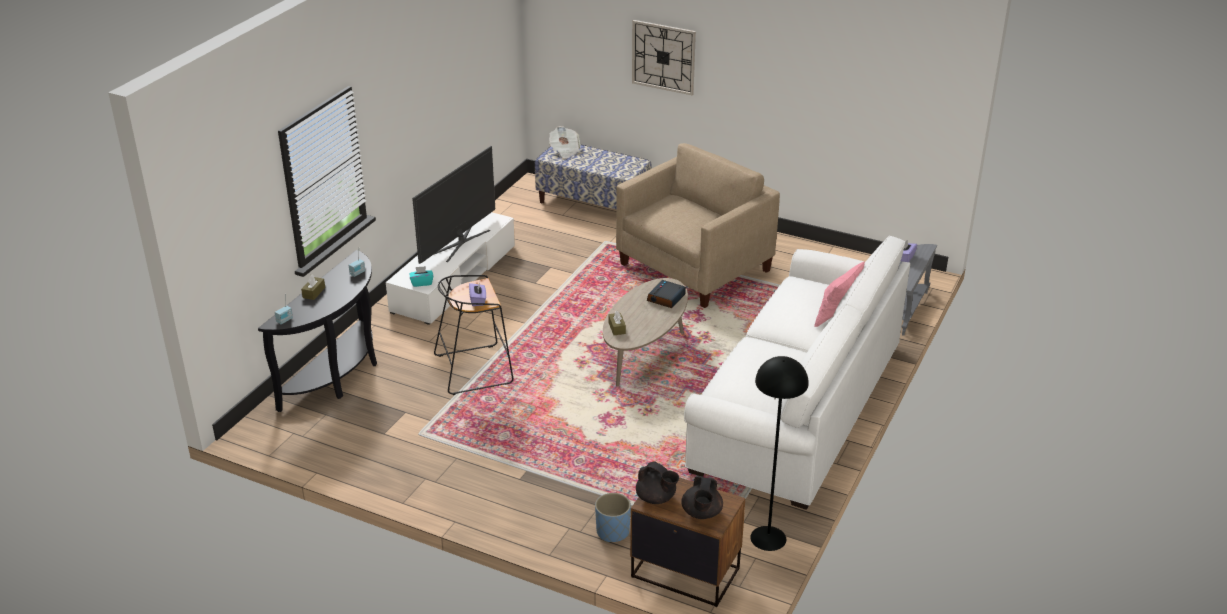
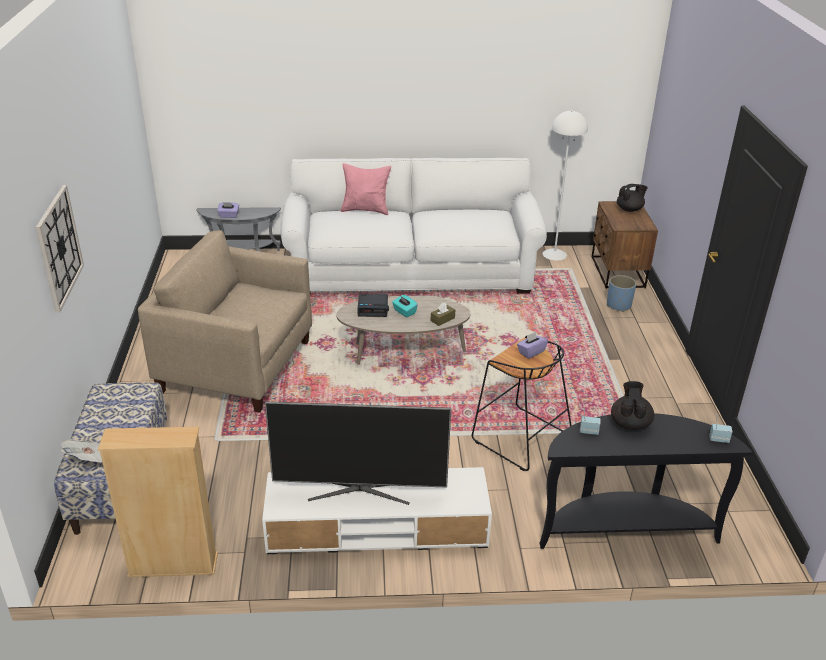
camera: 120 degrees left, 0 degrees up
brown tissue box [301,275,325,300] -> none
turquoise tissue box [410,266,433,287] -> turquoise tissue box moved to [392,295,418,317]
black teapot [636,462,679,504] -> black teapot moved to [611,381,654,430]
black floor lamp [750,356,809,551] -> white floor lamp [543,111,588,261]
none -> beige bookcase [98,427,218,577]

